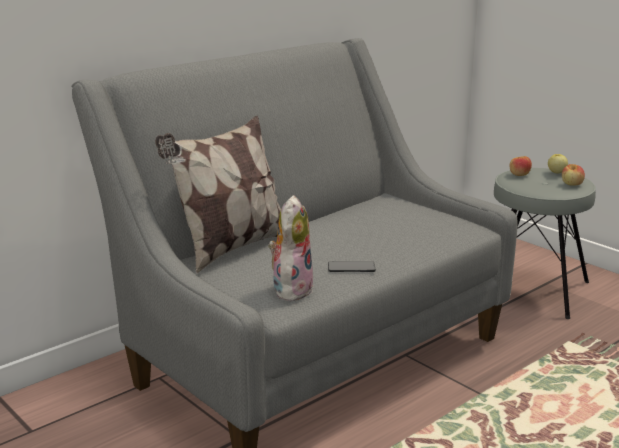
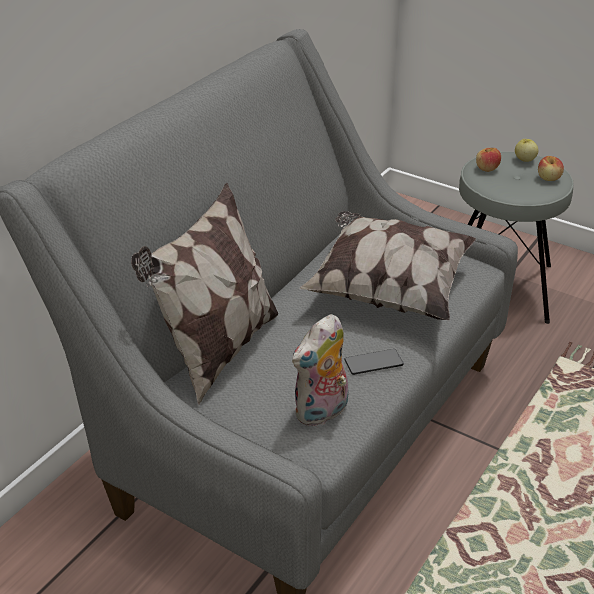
camera: 15 degrees left, 15 degrees up
plush toy [268,195,313,301] -> plush toy turned 135 degrees counterclockwise [292,314,348,426]
none -> pillow [299,211,476,320]

